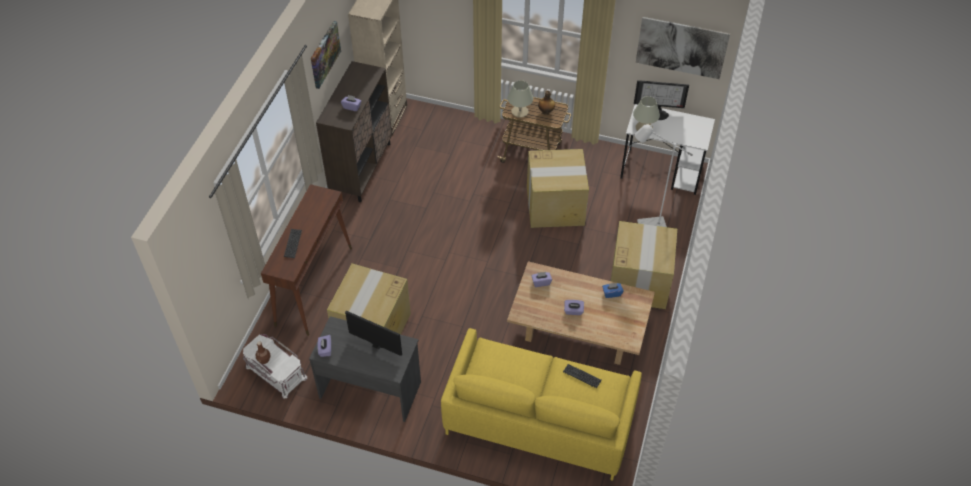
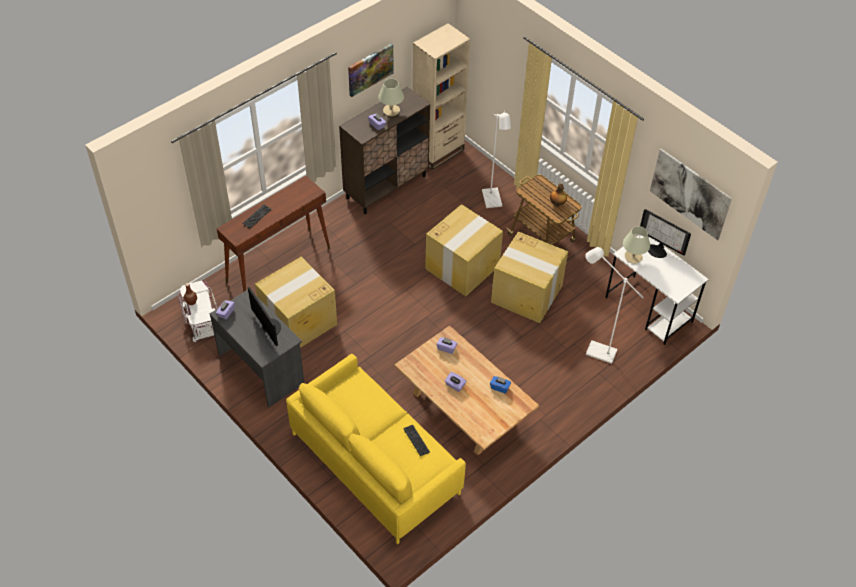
camera: 30 degrees right, 0 degrees up
beige table lamp [507,80,533,118] -> beige table lamp moved to [379,79,404,116]
cardboard box [611,221,677,309] -> cardboard box moved to [425,204,503,296]
none -> white floor lamp [482,111,511,208]

